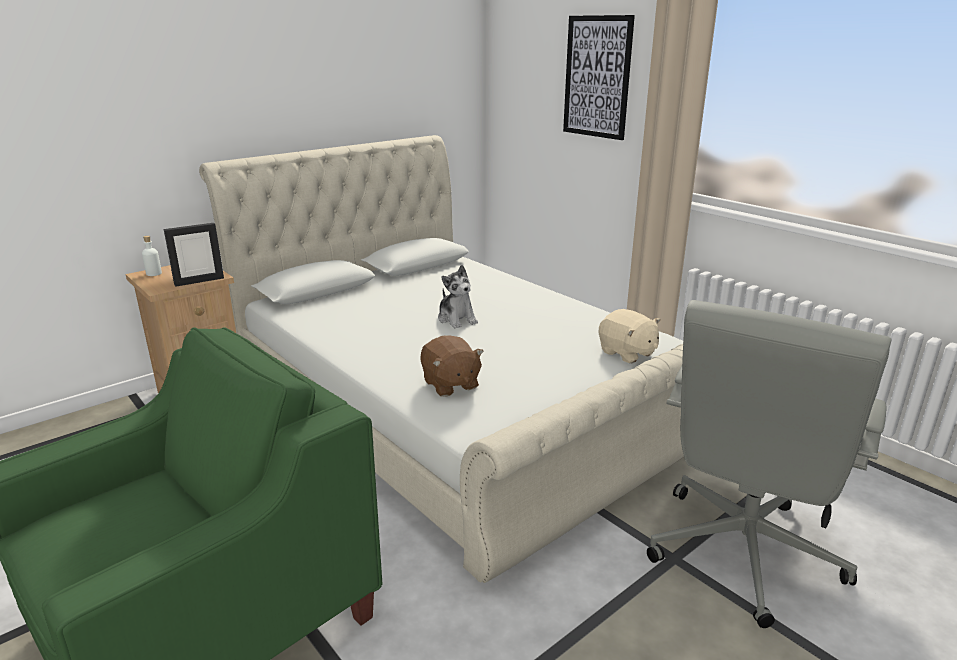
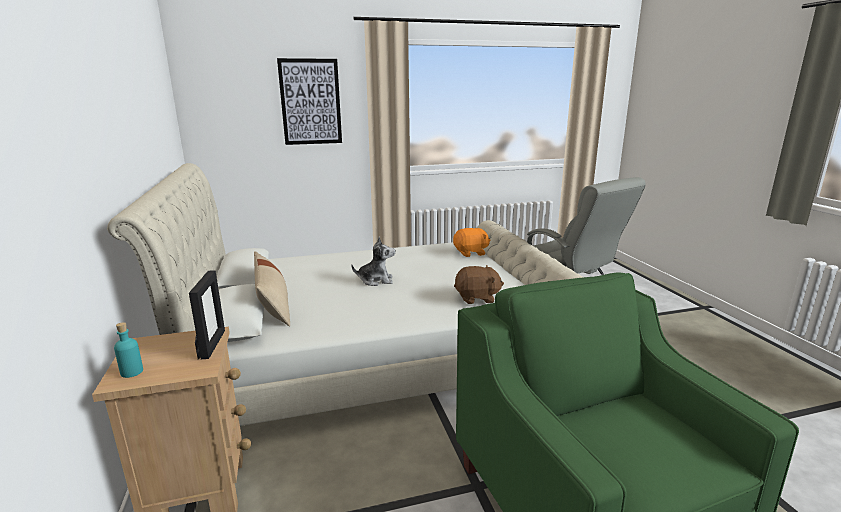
camera: 65 degrees left, 5 degrees down
white bottle [142,236,162,276] -> turquoise bottle [114,322,143,378]
beige plush toy [599,309,660,363] -> orange plush toy [453,228,490,257]
none -> beige pillow [254,251,290,327]

